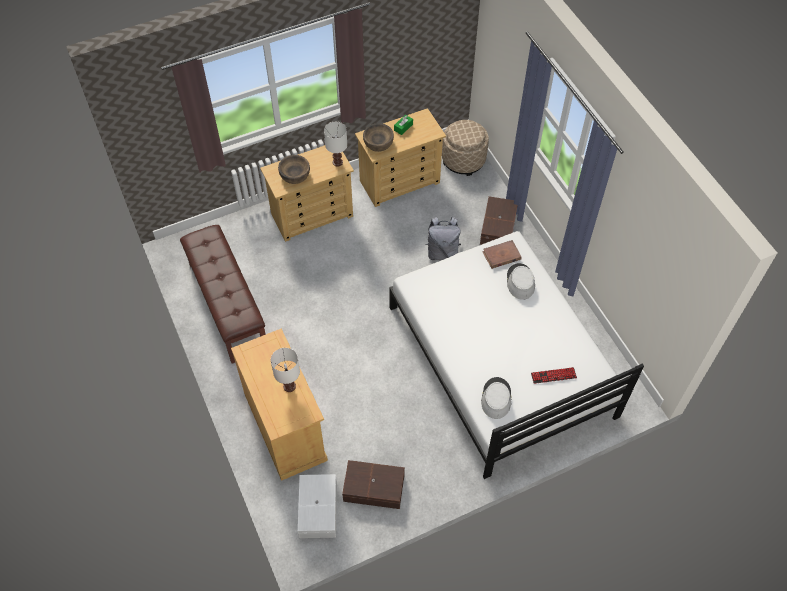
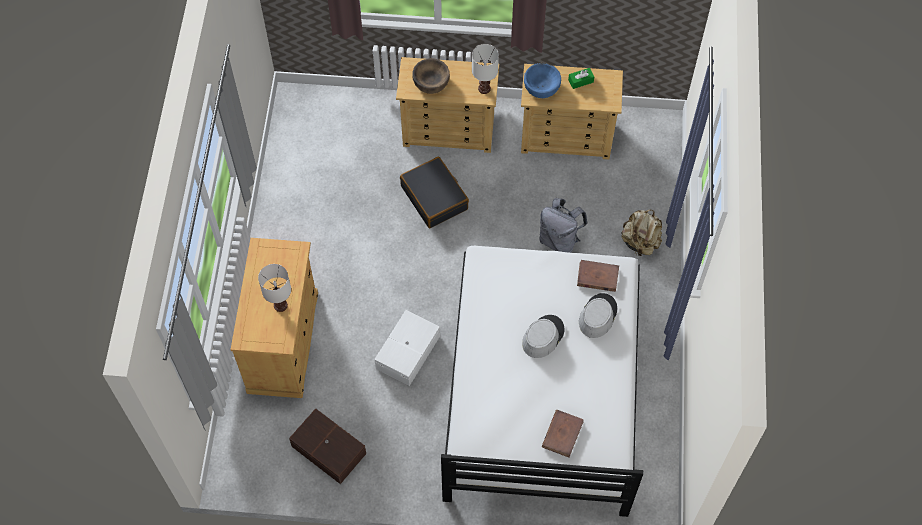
camera: 30 degrees right, 5 degrees up
brown bench [180,225,266,363] -> none
white storage box [298,474,337,538] -> white storage box moved to [374,310,440,386]
brown bowl [363,123,394,152] -> blue bowl [524,63,561,98]
beige ottoman [442,120,489,176] -> none
brown storage box [480,196,518,245] -> beige backpack [621,210,662,256]
grey hat [481,377,511,419] -> grey hat moved to [522,315,565,358]
keyboard [531,367,577,384] -> brown book [542,410,584,457]
none -> black suitcase [400,156,469,228]

